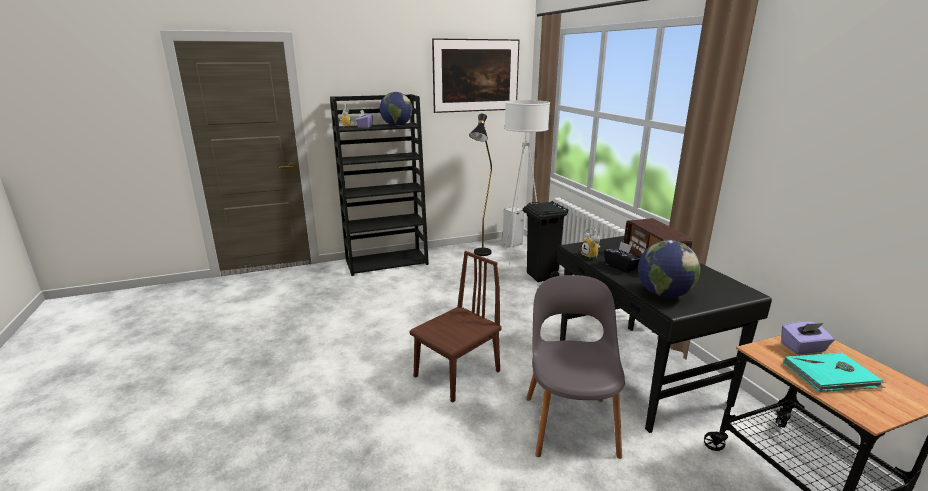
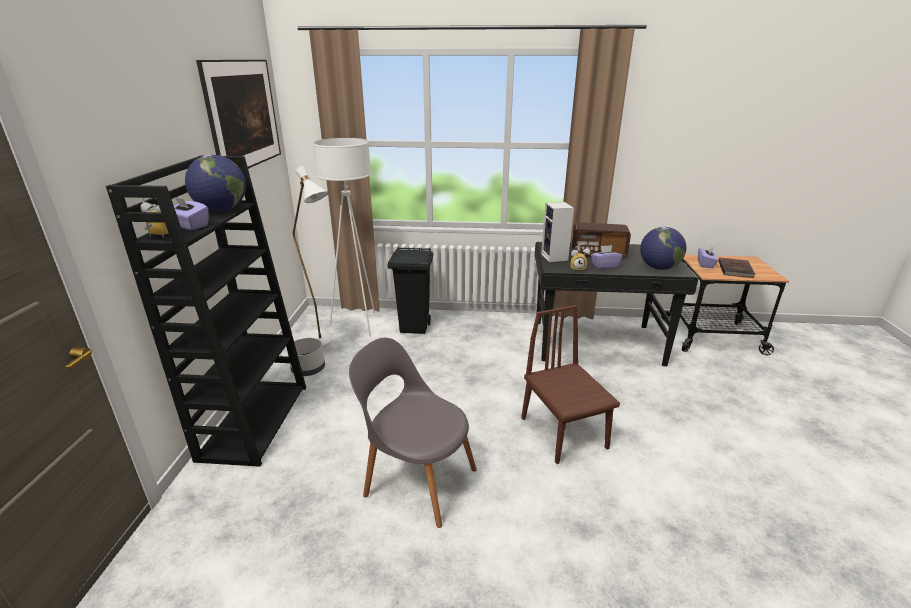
camera: 65 degrees left, 5 degrees up
black floor lamp [469,114,492,256] -> white floor lamp [293,166,332,347]
speaker [503,206,524,247] -> speaker moved to [541,202,574,262]
grey chair [526,275,625,459] -> grey chair moved to [349,338,477,528]
black tissue box [604,242,641,273] -> purple tissue box [591,245,623,269]
turquoise book [784,353,886,392] -> brown book [718,258,756,278]
none -> grey planter [288,338,325,376]

